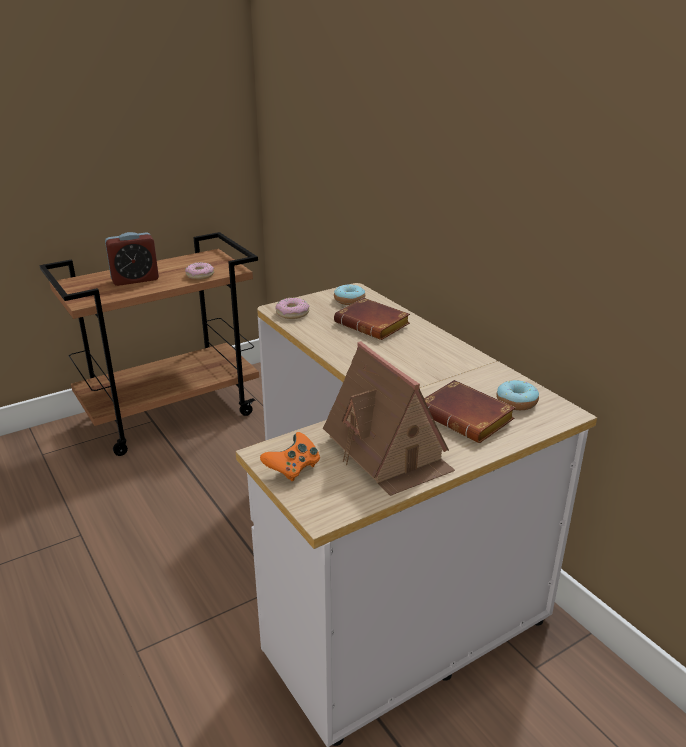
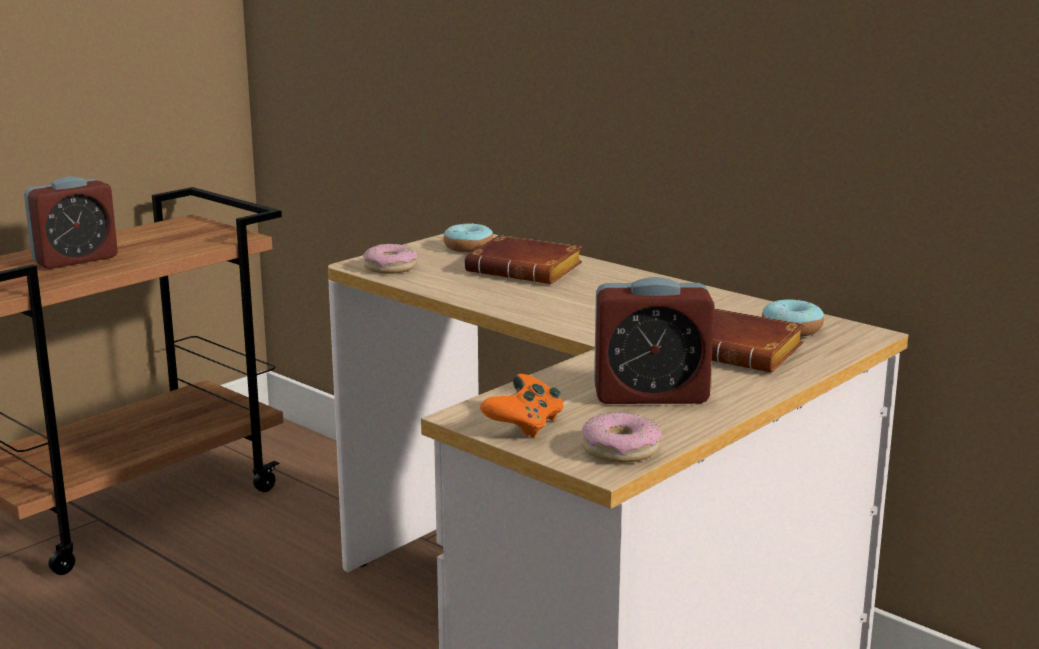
camera: 15 degrees left, 10 degrees down
donut [185,262,214,279] -> donut moved to [582,412,662,463]
toy house [323,341,455,496] -> alarm clock [594,277,715,404]

